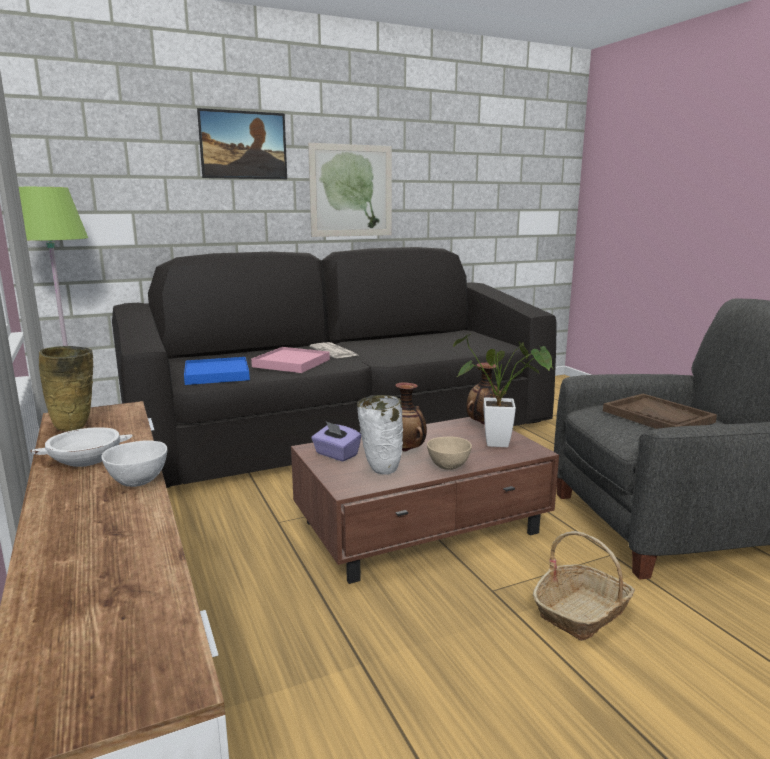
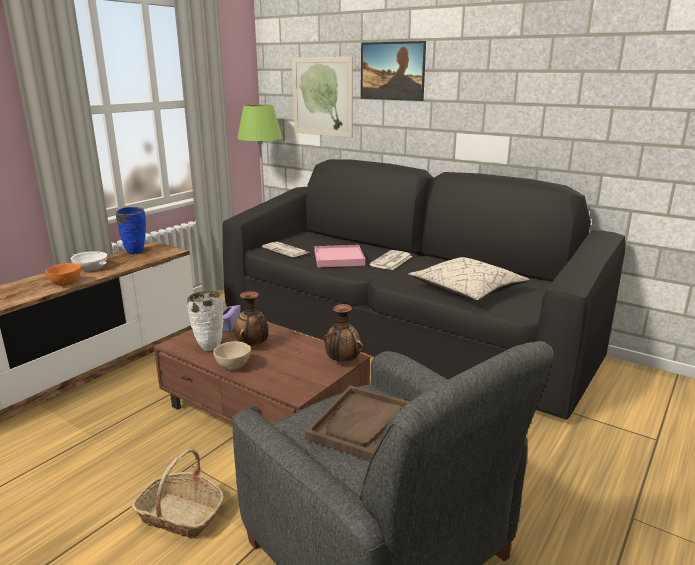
camera: 60 degrees right, 5 degrees up
beige vase [39,346,93,431] -> blue vase [116,207,146,254]
white bowl [101,440,167,487] -> orange bowl [45,263,81,286]
blue tray [184,357,250,385] -> newspaper [262,242,309,257]
picture [308,143,392,237] -> picture moved to [292,57,353,138]
potted plant [453,334,553,447] -> none
none -> beige pillow [408,257,530,301]

